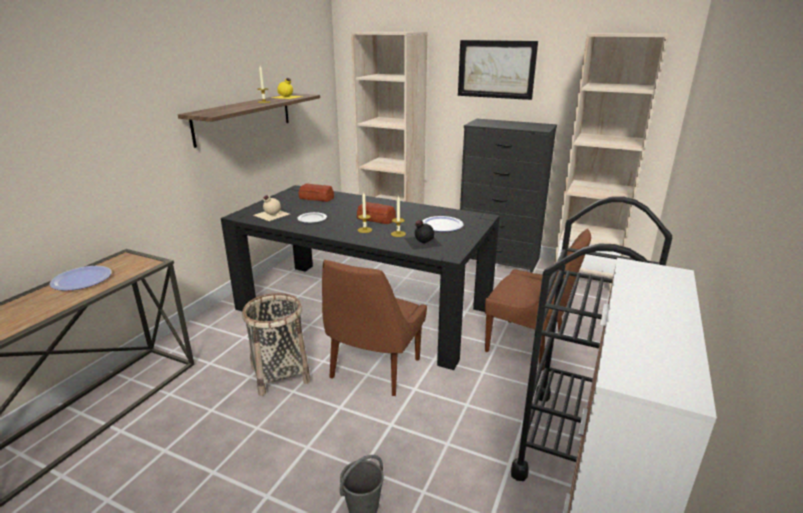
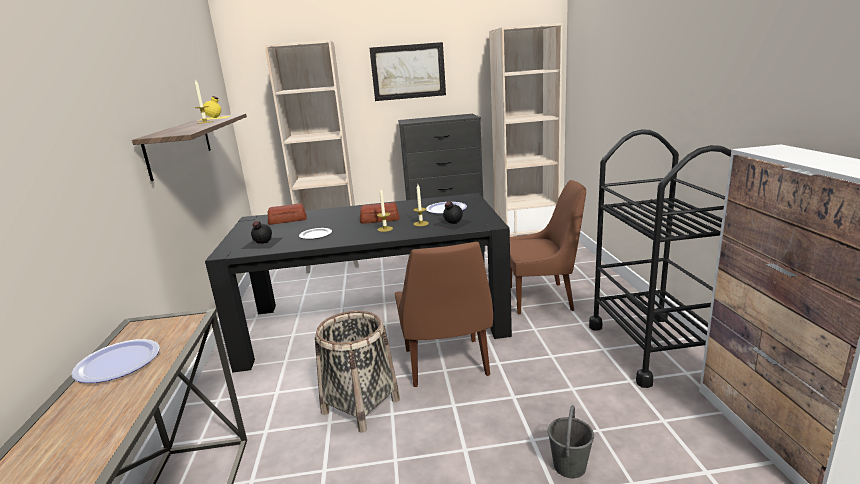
camera: 30 degrees left, 5 degrees down
beige bottle [254,196,289,221] -> black bottle [241,221,283,249]

